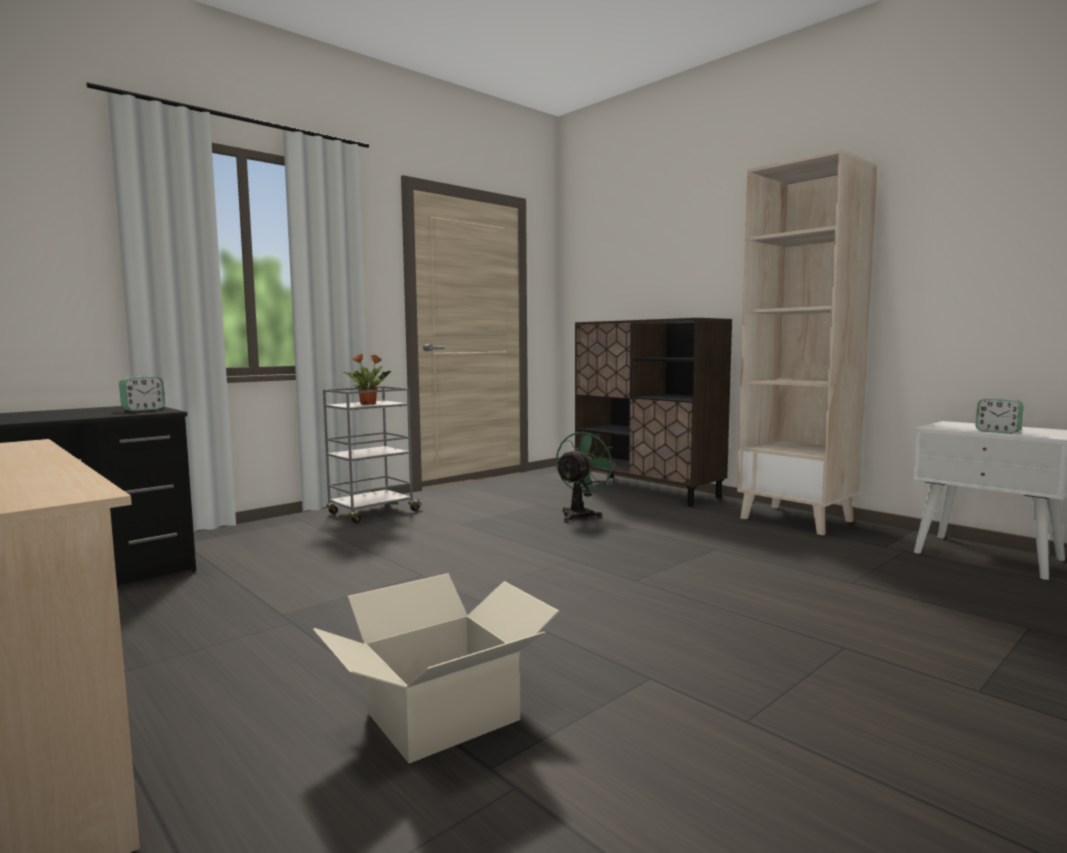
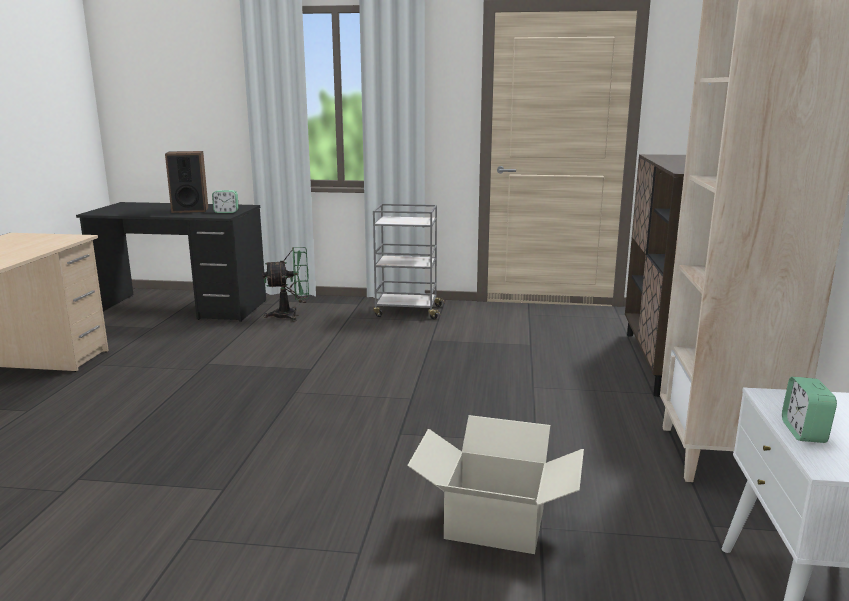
camera: 50 degrees right, 10 degrees up
cardboard box [313,573,559,763] -> cardboard box moved to [407,415,584,554]
potted plant [344,354,391,405] -> none
green fan [556,431,617,523] -> green fan moved to [263,247,309,322]
none -> speaker [165,151,208,213]

